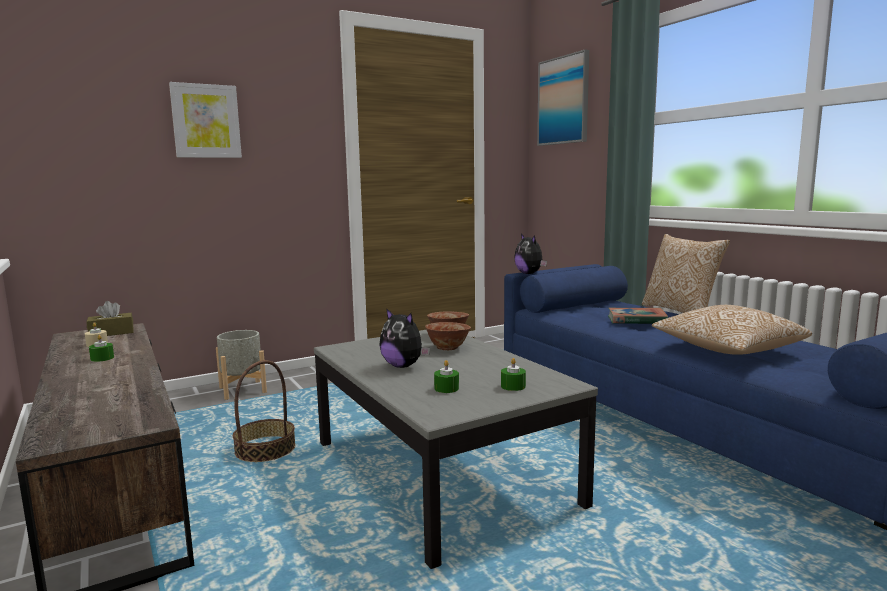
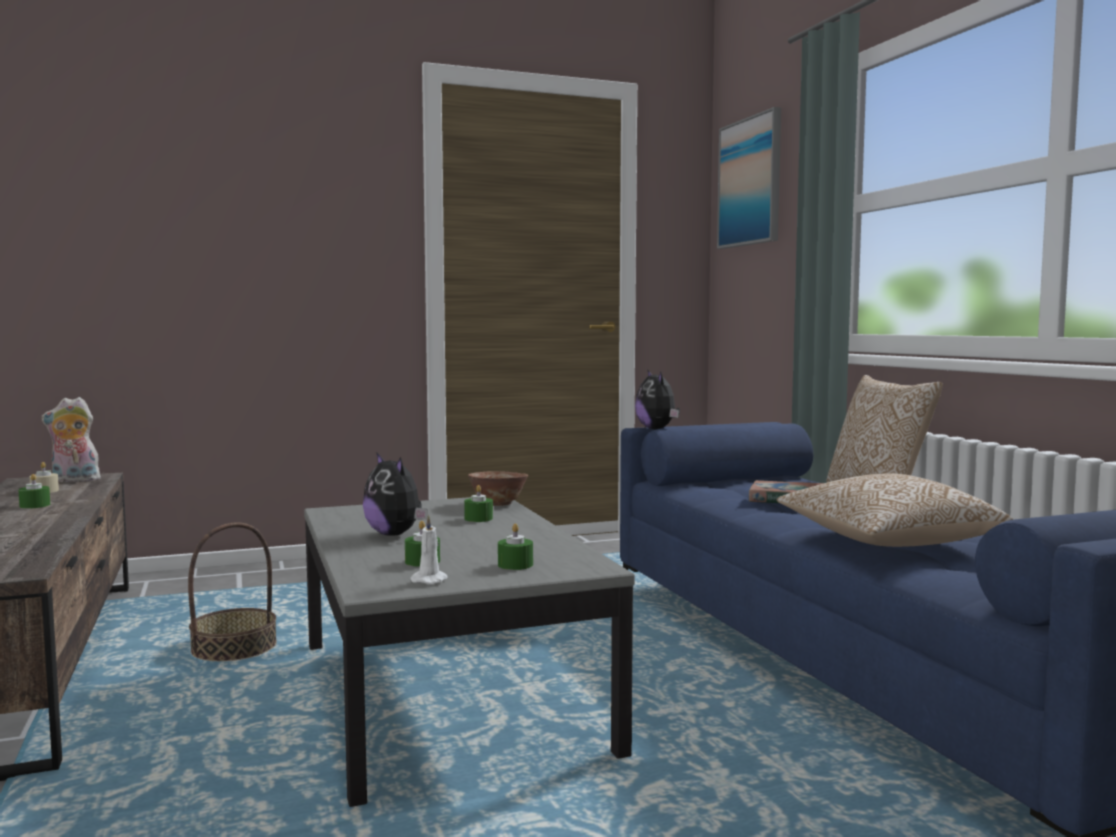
camera: 10 degrees right, 5 degrees down
brown tissue box [86,301,134,336] -> plush toy [41,397,101,483]
picture [169,82,242,158] -> none
grey planter [216,330,267,400] -> none
bowl [425,322,471,350] -> green candle [464,485,493,522]
none -> white candle [410,514,448,585]

